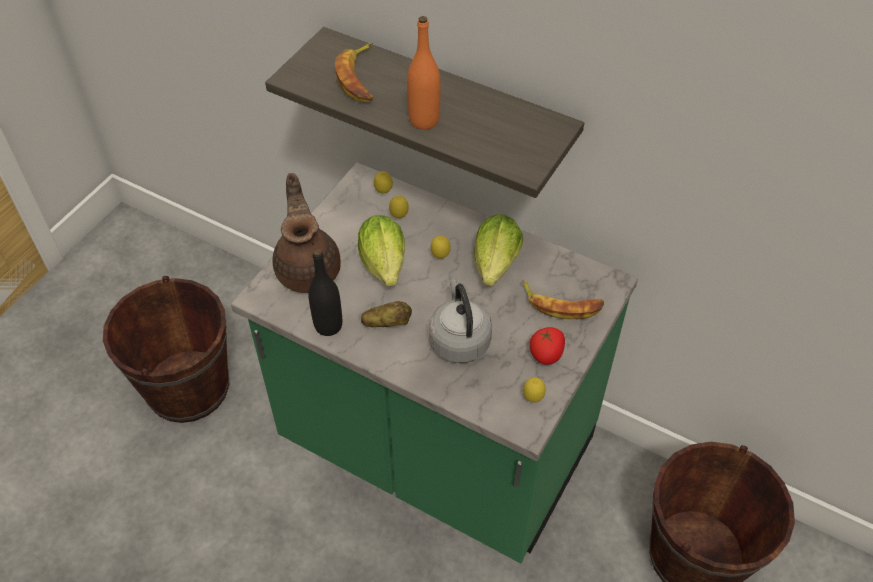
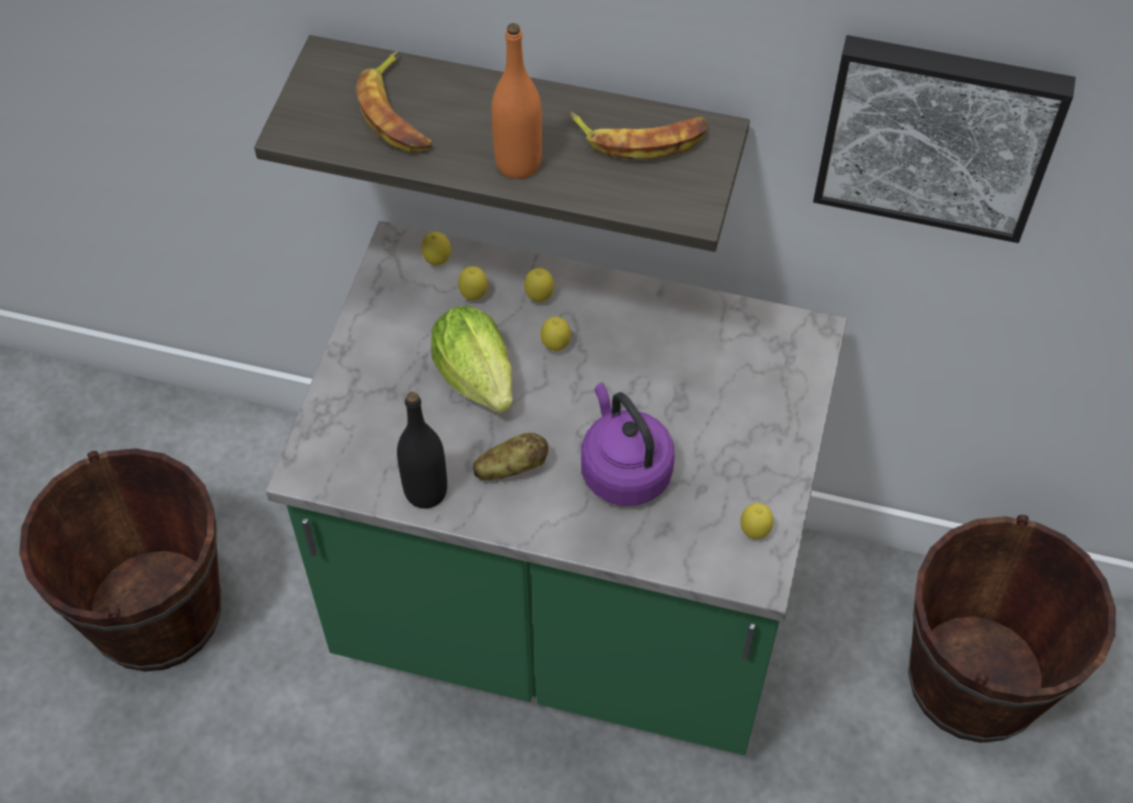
camera: 15 degrees left, 5 degrees up
brown teapot [273,173,341,293] -> none
grey kettle [429,279,492,363] -> purple kettle [581,383,675,506]
lettuce [474,214,523,286] -> none
banana [522,280,604,319] -> banana moved to [569,112,708,159]
tomato [530,327,565,365] -> none
none -> lemon [524,268,554,302]
none -> picture [813,35,1076,243]

